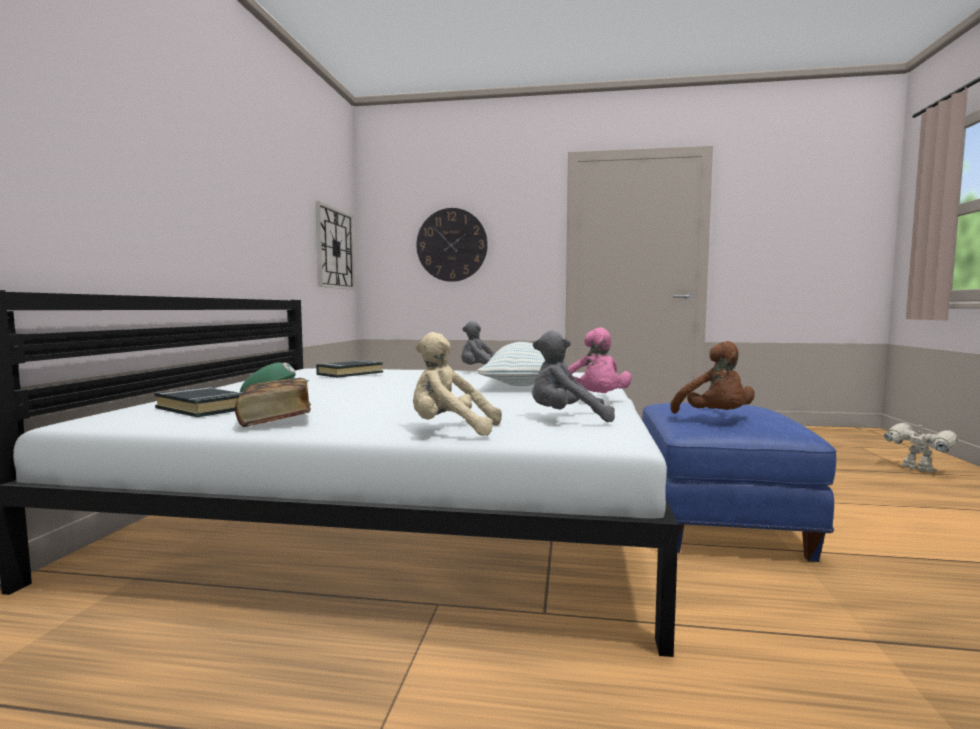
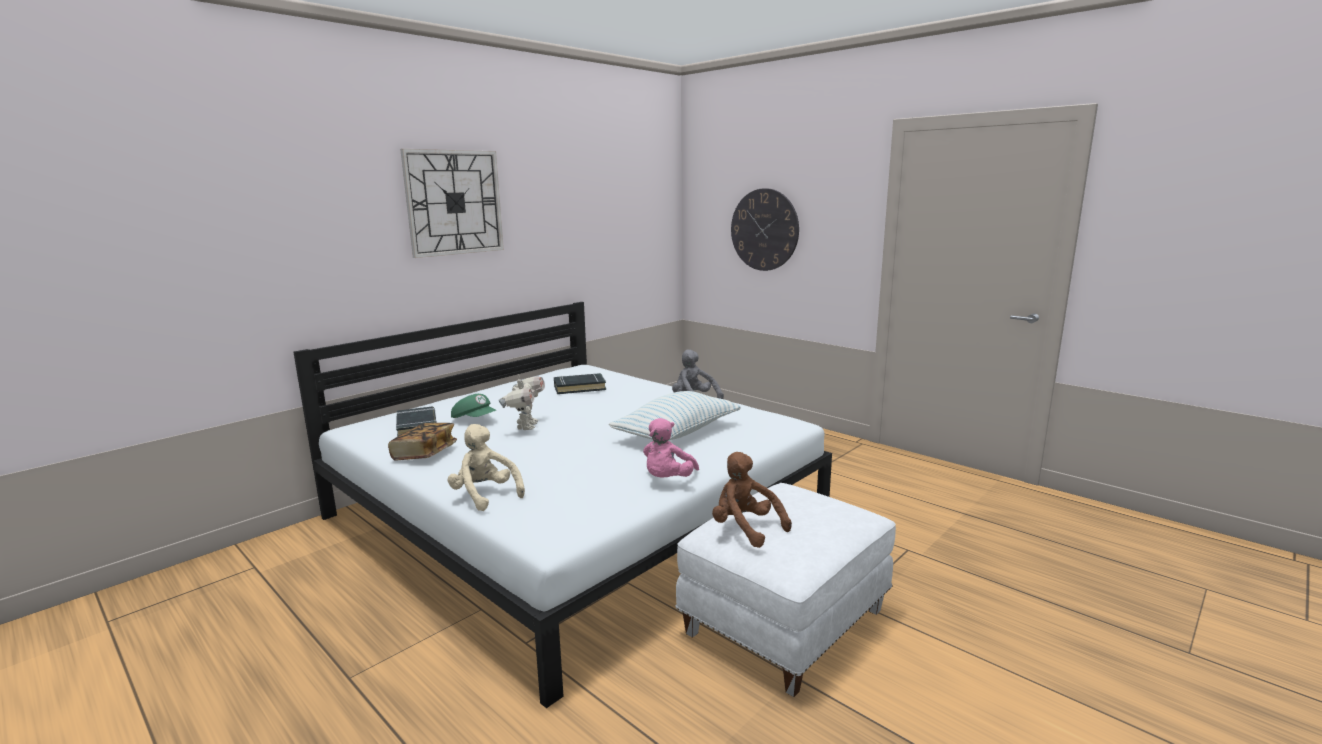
camera: 35 degrees right, 10 degrees up
wall clock [315,201,355,290] -> wall clock moved to [400,149,504,258]
grey plush toy [532,330,615,422] -> none
blue ottoman [642,402,836,562] -> white ottoman [675,483,896,697]
brown plush toy [670,341,755,414] -> brown plush toy turned 120 degrees clockwise [712,452,792,548]
toy robot [884,421,958,473] -> toy robot moved to [499,374,545,430]

